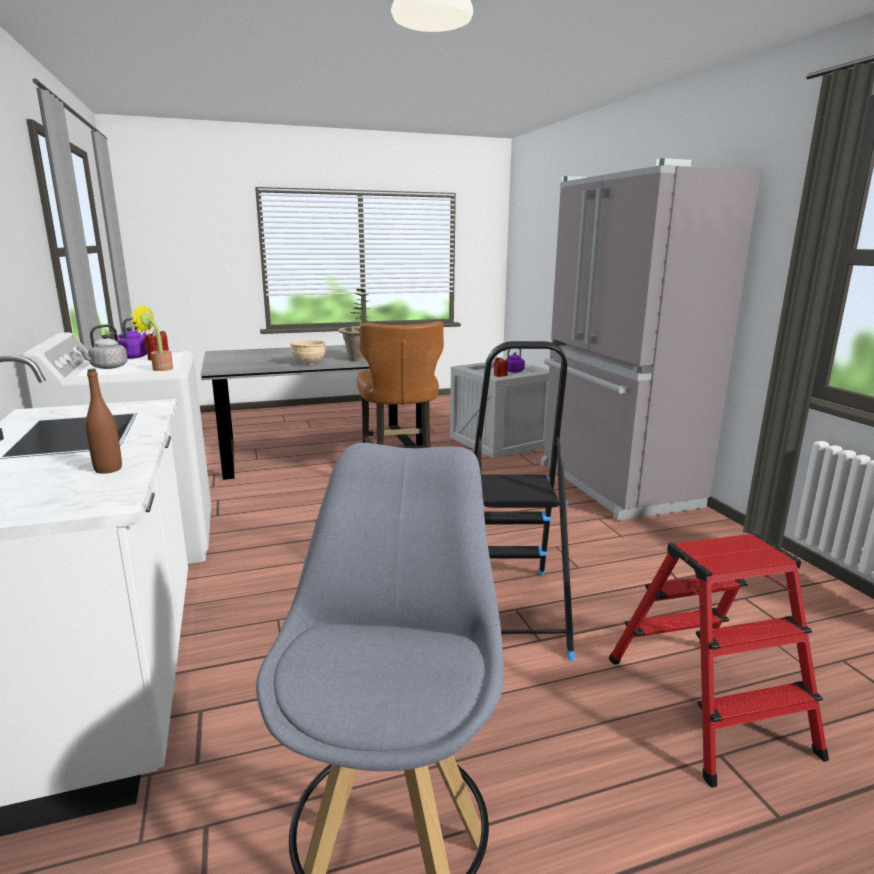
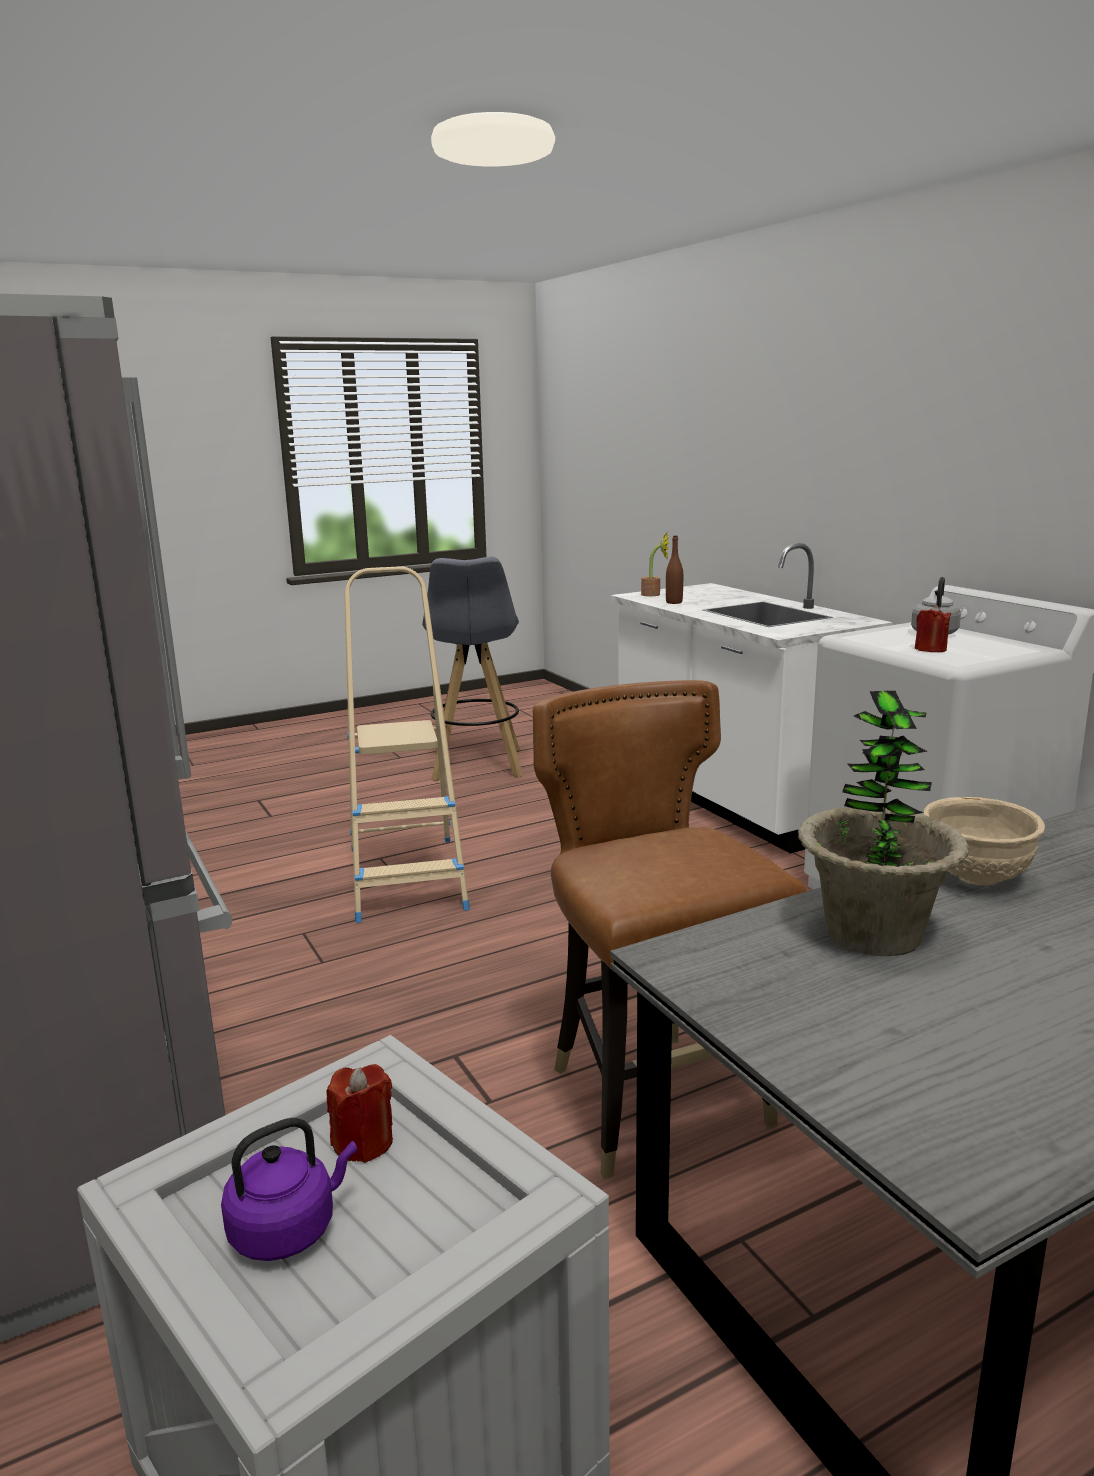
camera: 170 degrees right, 0 degrees up
purple kettle [118,318,147,359] -> none
potted plant [129,304,173,371] -> potted plant moved to [641,531,669,596]
black step ladder [474,341,574,661] -> beige step ladder [345,566,470,923]
red step ladder [609,533,829,788] -> none

